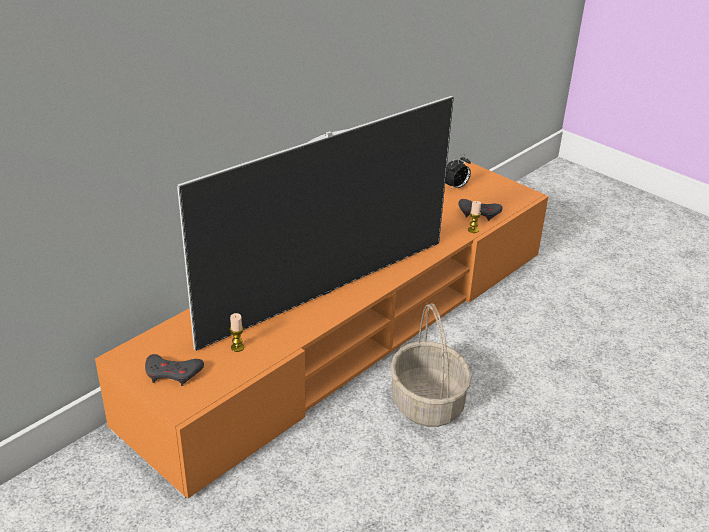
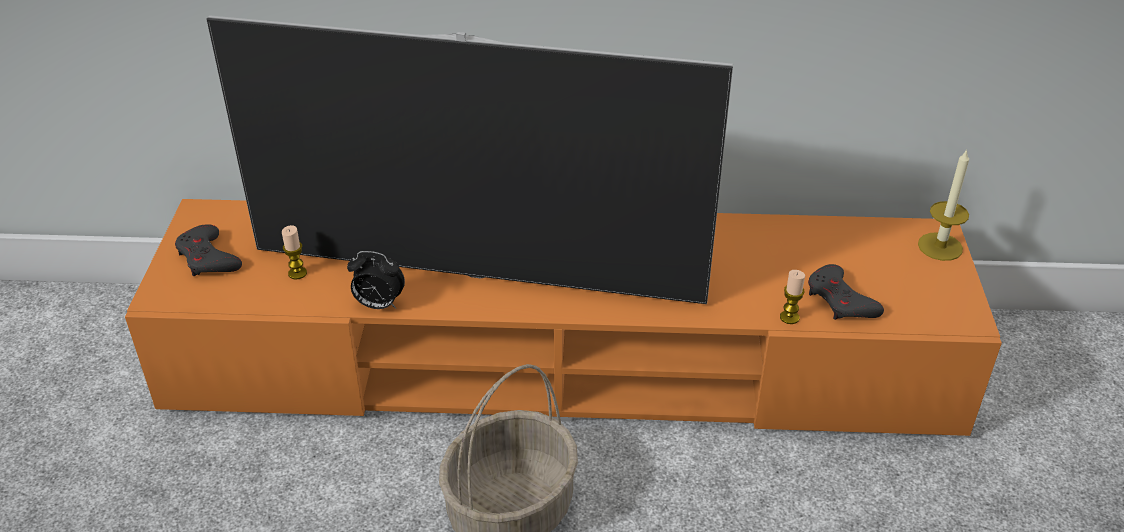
camera: 50 degrees right, 5 degrees up
alarm clock [445,154,471,191] -> alarm clock moved to [347,251,405,309]
none -> candle [918,149,969,261]

